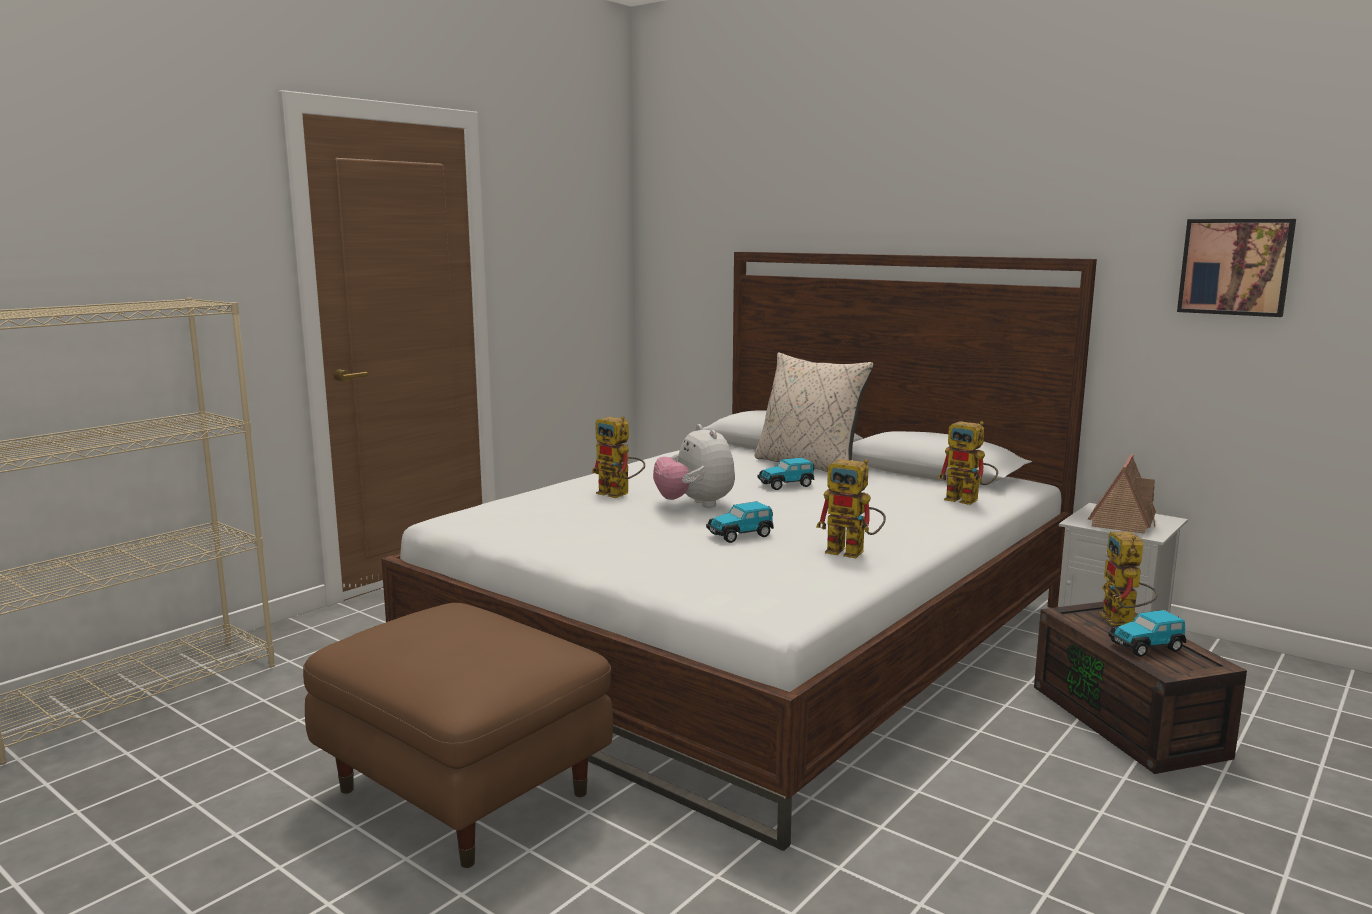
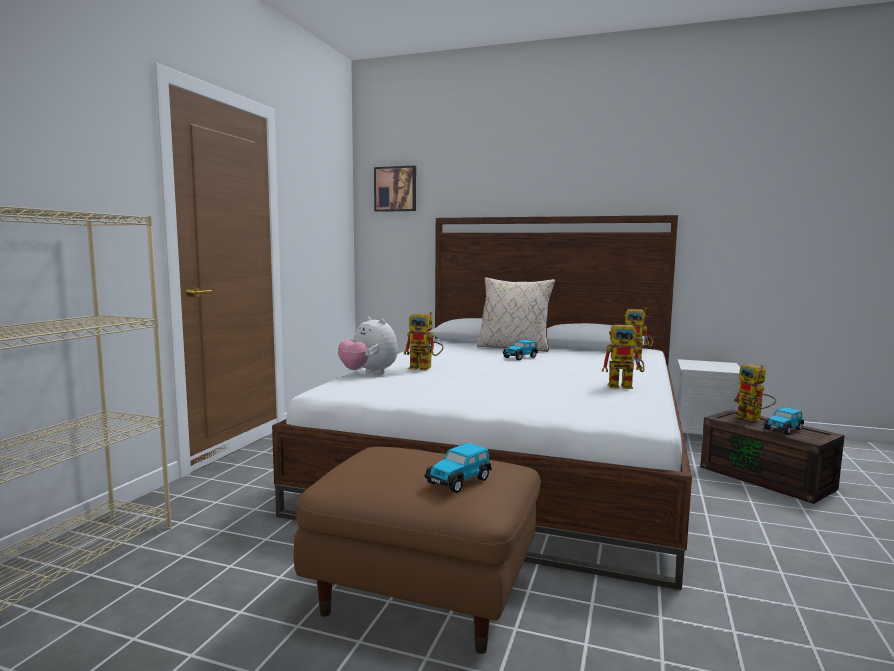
camera: 20 degrees left, 5 degrees down
plush toy [653,424,735,508] -> plush toy moved to [338,317,398,374]
toy car [706,501,774,543] -> toy car moved to [425,443,492,493]
toy house [1088,454,1156,534] -> none
picture [1177,219,1296,317] -> picture moved to [374,166,416,212]

